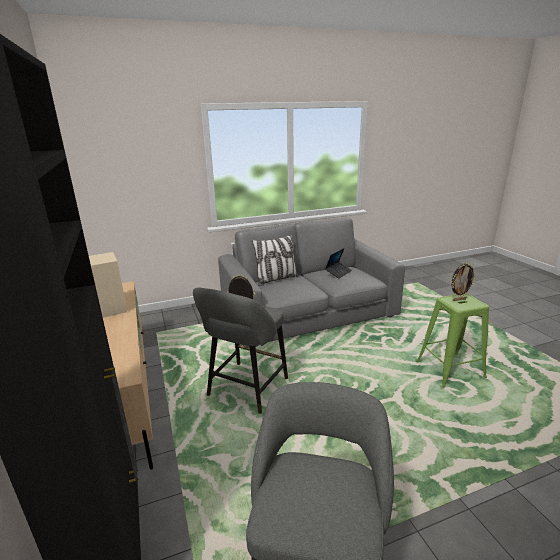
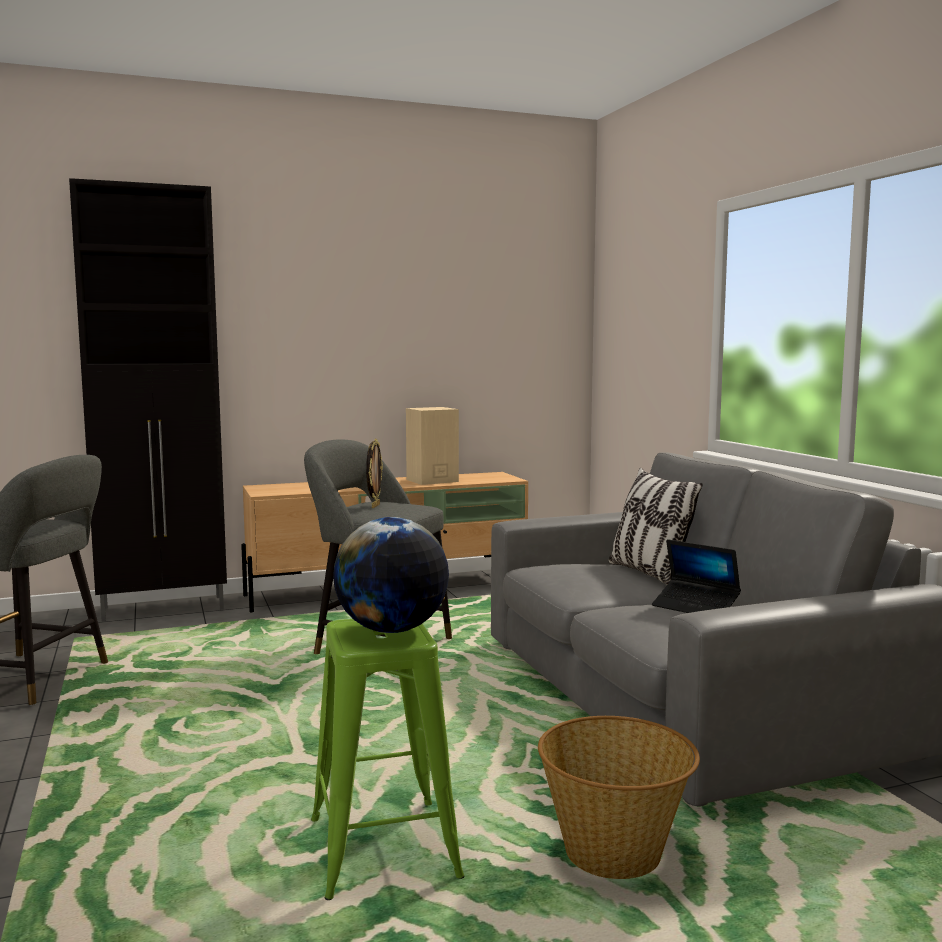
camera: 90 degrees right, 15 degrees down
picture frame [451,263,476,301] -> globe [333,517,449,633]
none -> basket [538,716,700,879]

